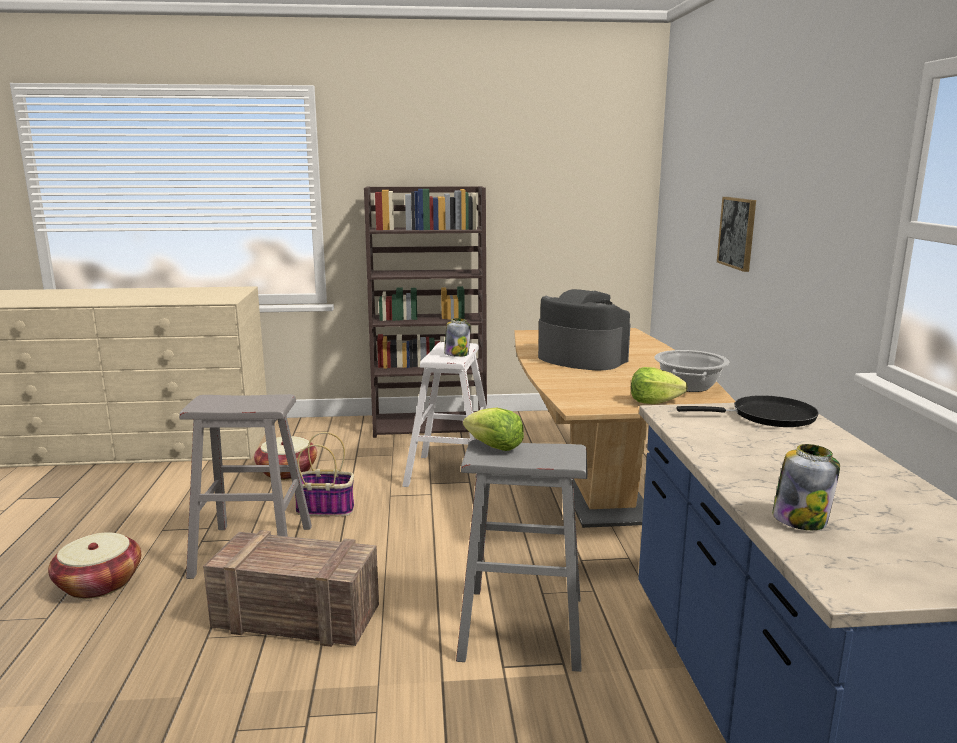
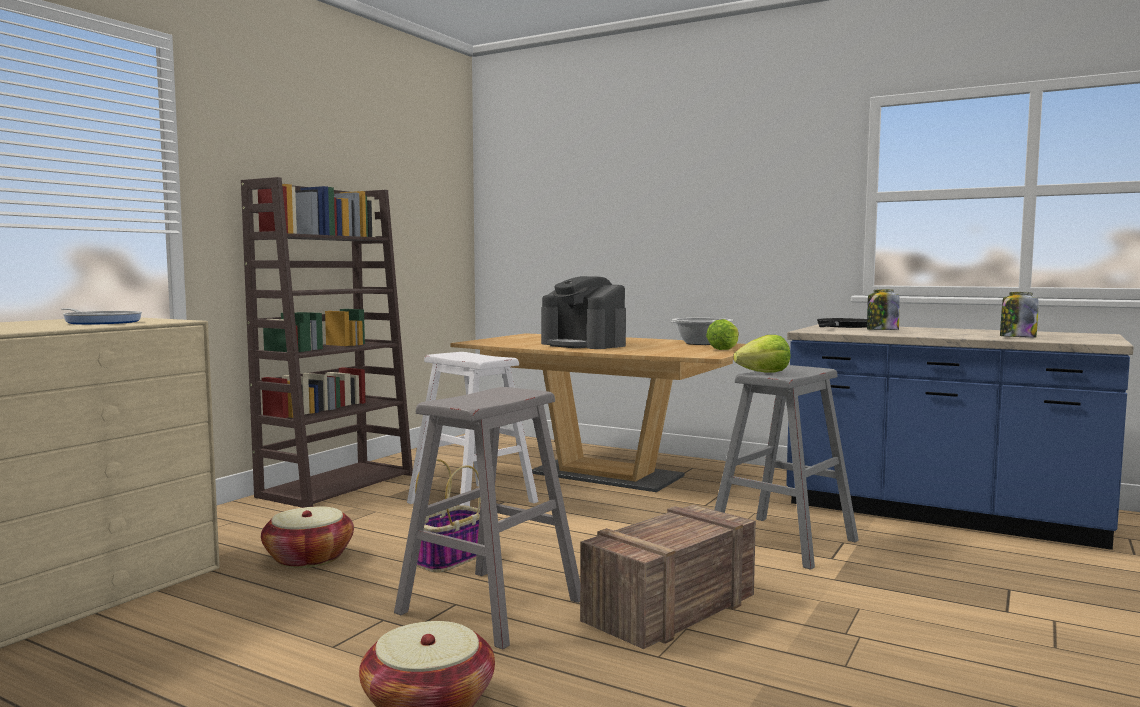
camera: 55 degrees left, 10 degrees down
jar [444,318,471,357] -> jar moved to [867,289,900,330]
coffee machine [538,289,631,370] -> coffee machine turned 120 degrees counterclockwise [541,276,626,349]
picture [717,197,756,272] -> none
none -> frying pan [61,308,142,325]

